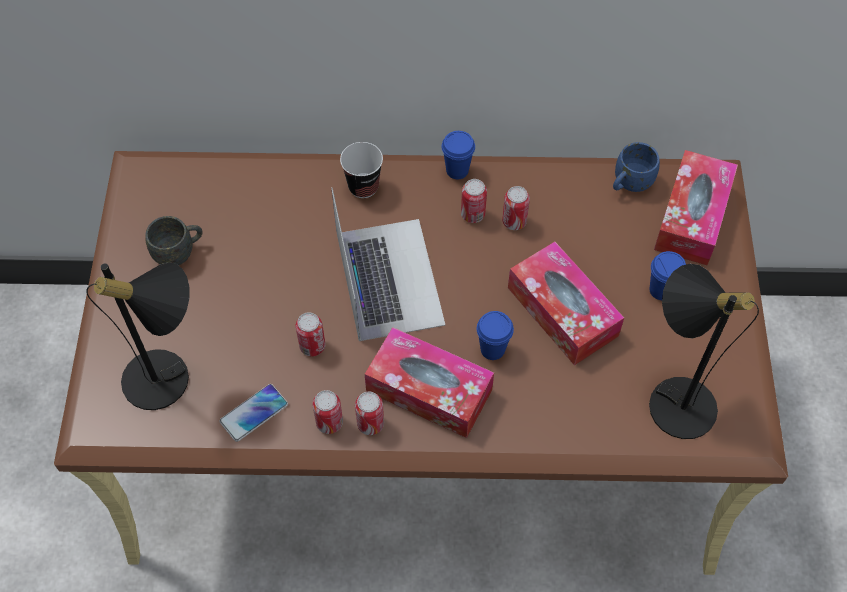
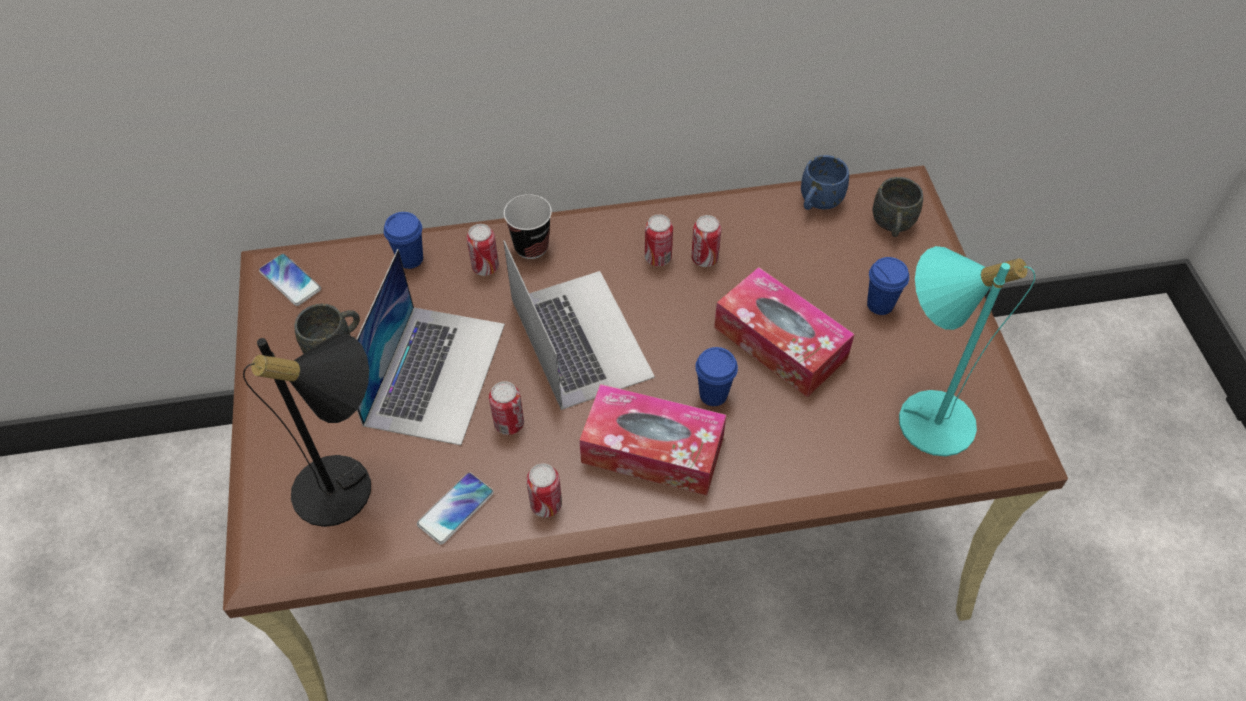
camera: 10 degrees left, 5 degrees down
can [355,392,384,435] -> can moved to [466,224,499,276]
blue cup [442,131,475,179] -> blue cup moved to [384,212,423,269]
black table lamp [649,264,759,439] -> turquoise table lamp [899,246,1035,456]
tissue box [654,150,738,265] -> grey mug [872,177,923,237]
none -> phone [259,254,321,306]
none -> laptop [356,249,505,445]

